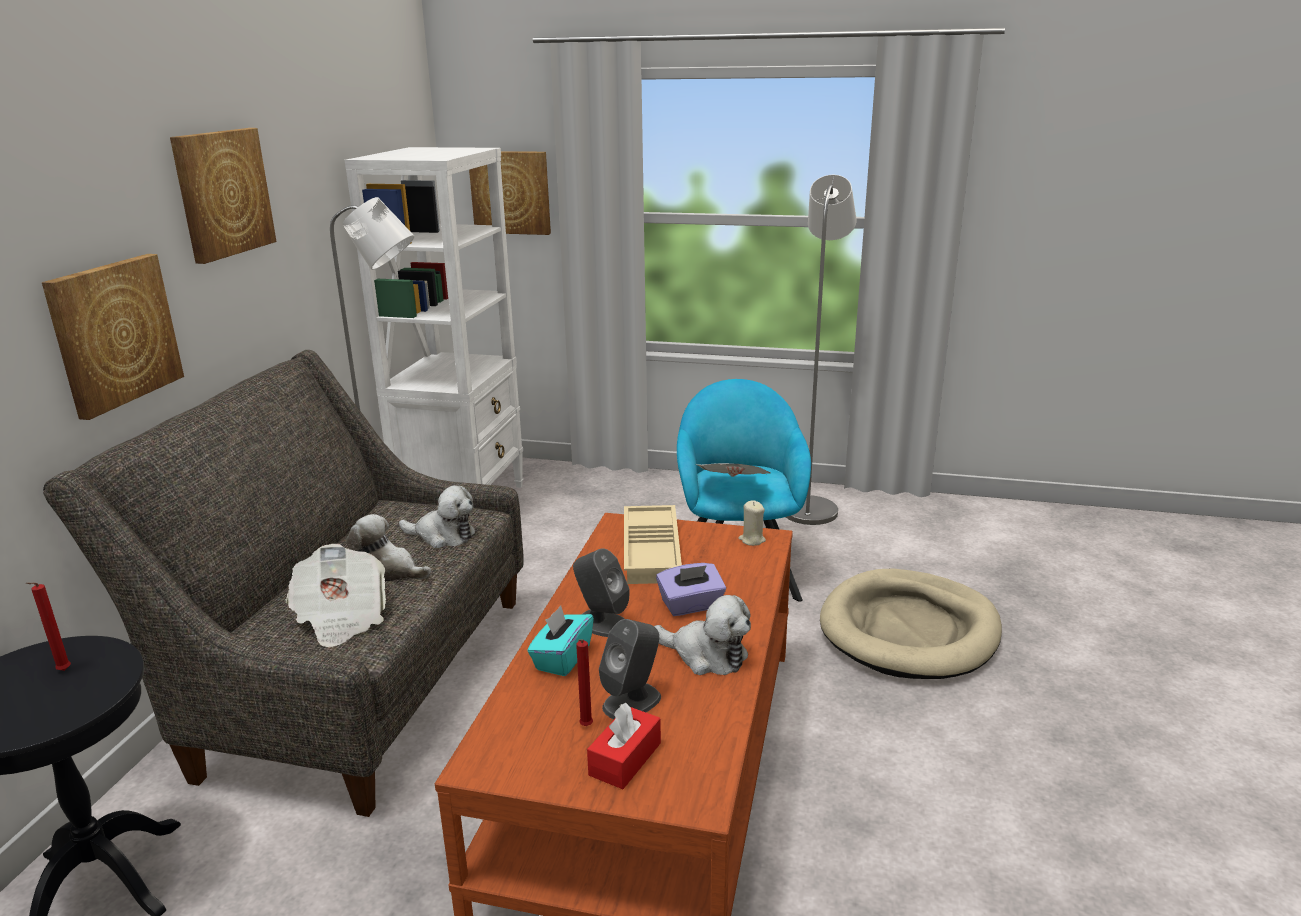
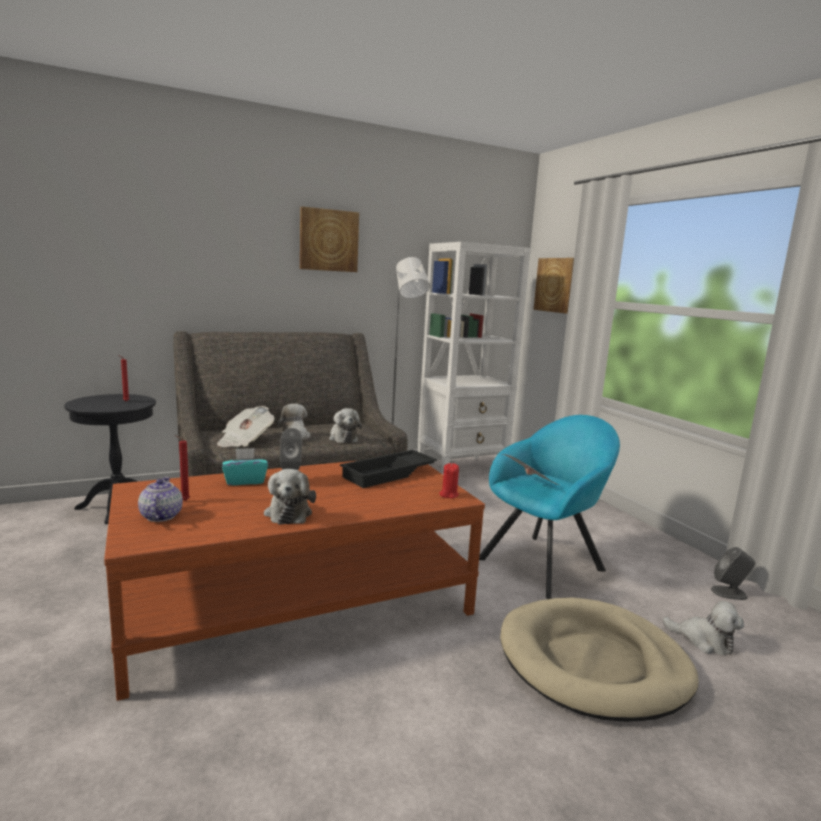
camera: 50 degrees right, 10 degrees down
picture [42,254,184,420] -> none
red tissue box [587,703,661,789] -> teapot [138,477,183,522]
grey speaker [599,619,661,719] -> grey speaker moved to [711,547,755,600]
beige tray [624,505,682,584] -> black tray [340,450,437,488]
purple tissue box [656,563,726,616] -> none
beige candle [738,500,766,546] -> red candle [440,463,459,499]
grey floor lamp [786,175,857,525] -> none
none -> plush toy [663,601,744,655]

